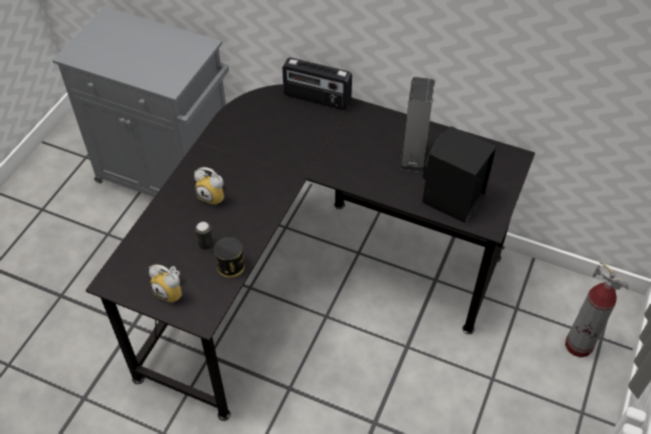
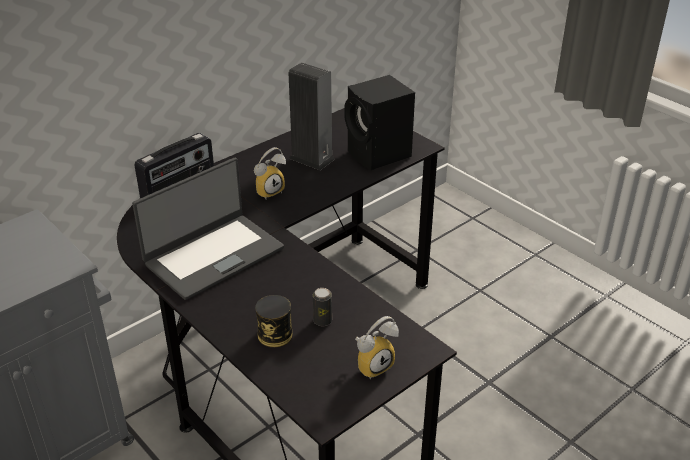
camera: 65 degrees left, 15 degrees down
alarm clock [194,167,224,206] -> alarm clock moved to [254,147,286,199]
can [214,237,245,278] -> can moved to [255,295,292,348]
fire extinguisher [565,261,630,358] -> none
none -> laptop [132,158,284,300]

